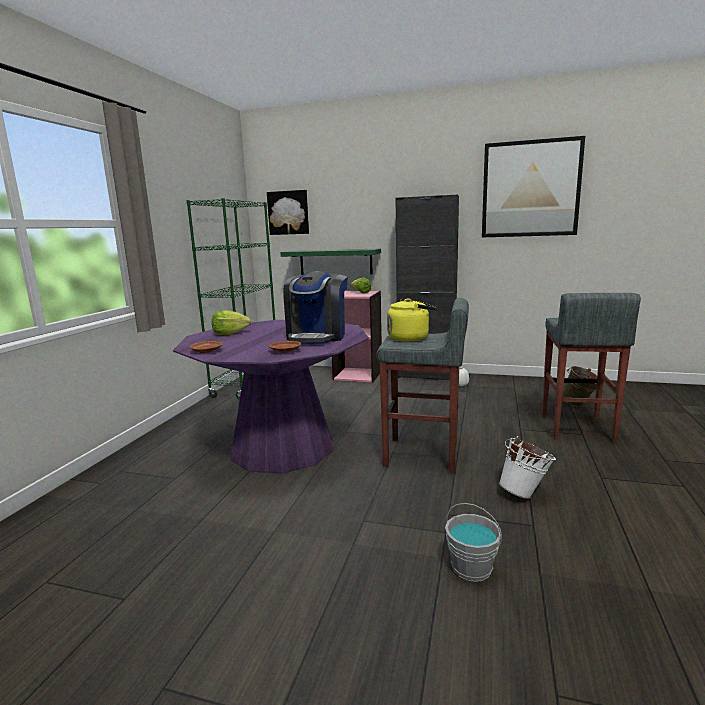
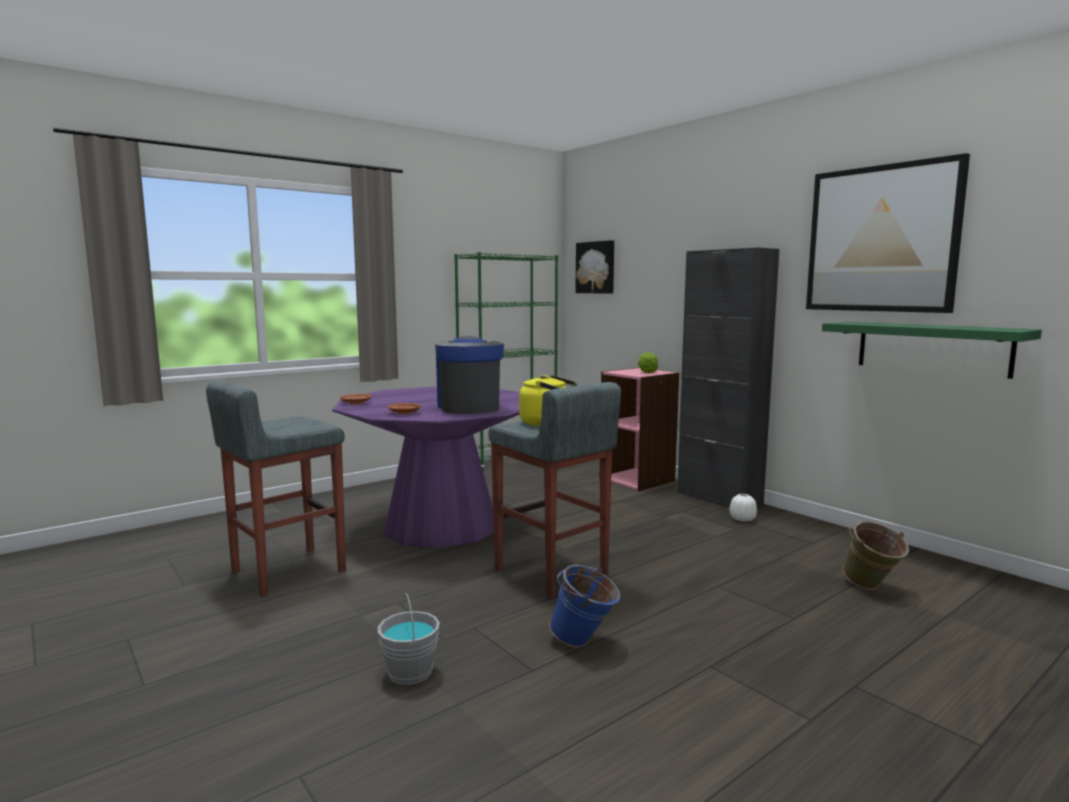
camera: 35 degrees right, 5 degrees down
lettuce [212,310,251,335] -> none
green shelf [280,249,381,275] -> green shelf moved to [822,322,1042,379]
coffee machine [283,271,347,344] -> coffee machine turned 120 degrees clockwise [435,336,504,414]
white bucket [499,436,556,499] -> blue bucket [549,565,620,648]
grey stool [542,293,641,443] -> grey stool moved to [206,381,346,597]

